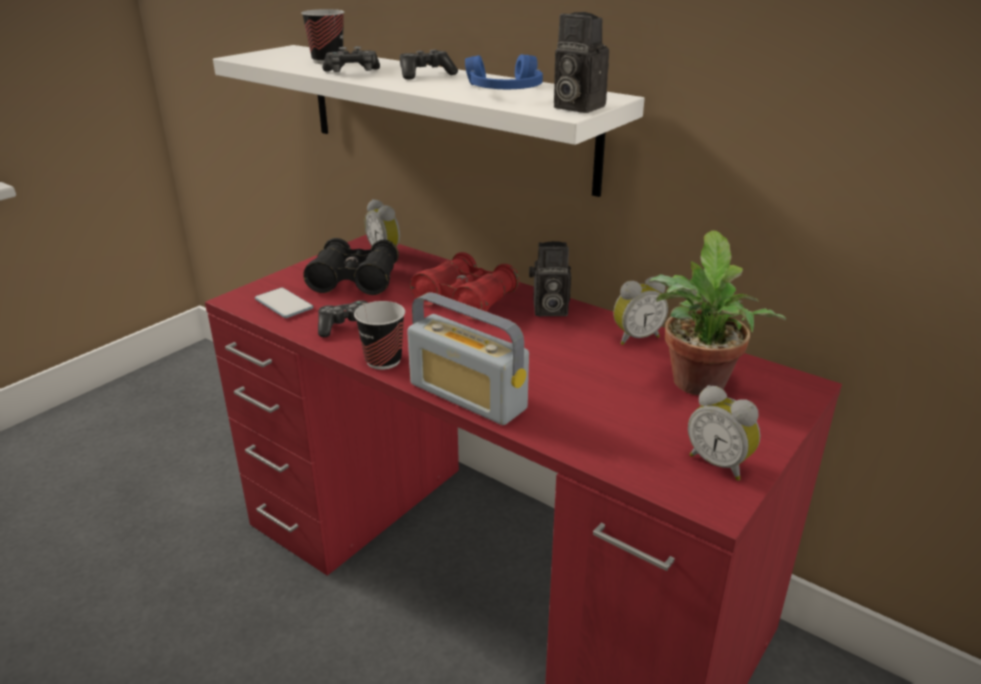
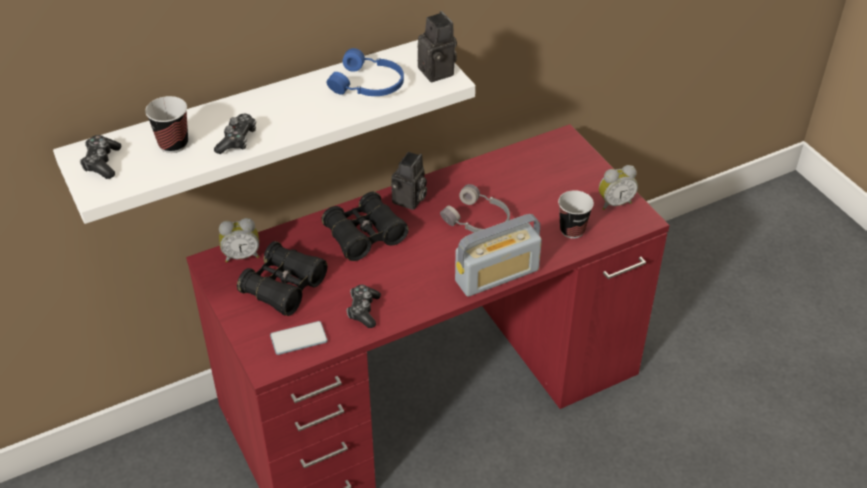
camera: 65 degrees left, 15 degrees up
cup [354,301,405,370] -> cup moved to [558,190,594,239]
game controller [400,49,458,80] -> game controller moved to [80,135,122,179]
red binoculars [410,252,520,320] -> black binoculars [321,192,409,261]
camera [554,12,609,113] -> camera turned 90 degrees counterclockwise [418,11,457,82]
alarm clock [613,277,668,345] -> none
potted plant [649,230,786,395] -> none
none -> grey headphones [440,184,510,233]

